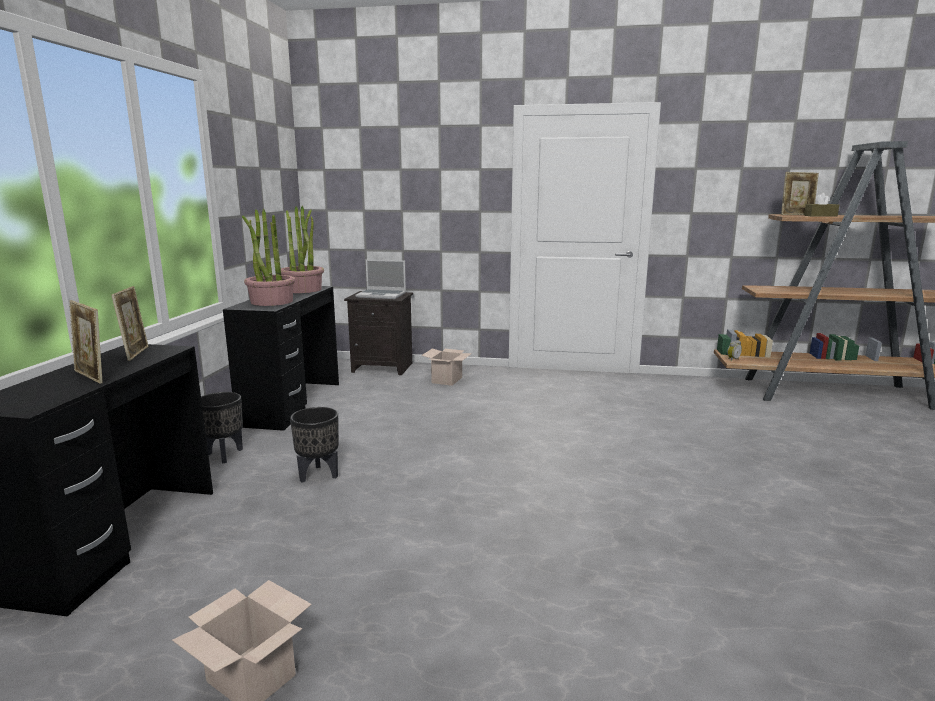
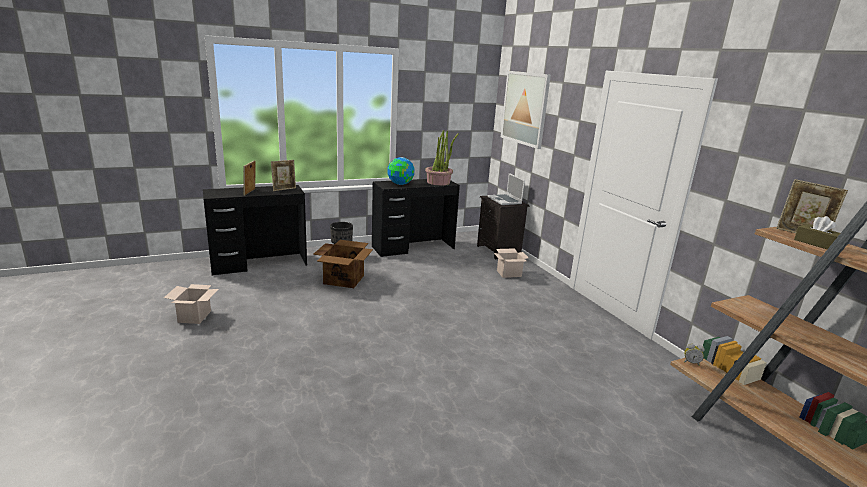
camera: 55 degrees right, 5 degrees up
potted plant [242,209,295,306] -> globe [387,157,415,185]
black planter [290,407,339,483] -> cardboard box [313,240,373,288]
none -> picture [501,71,551,149]

